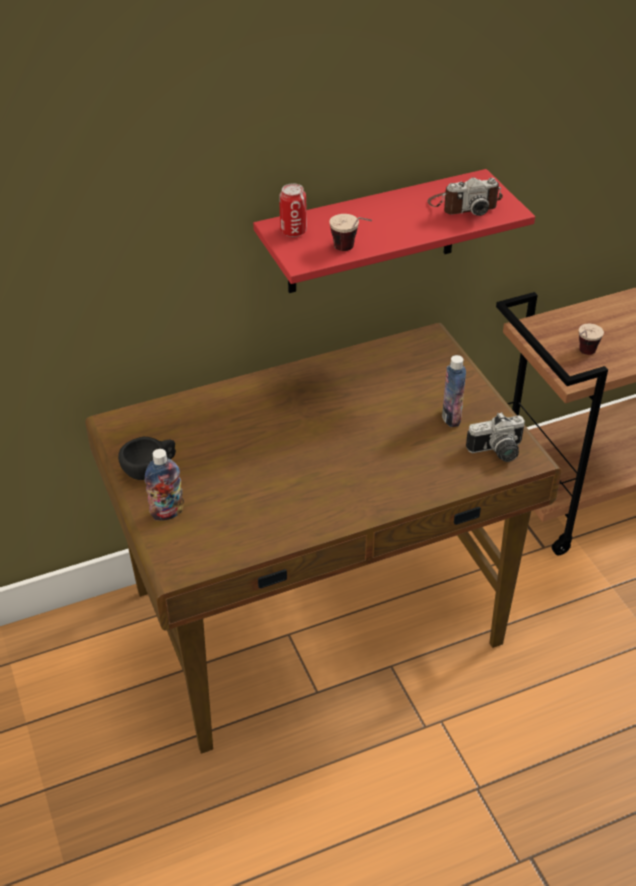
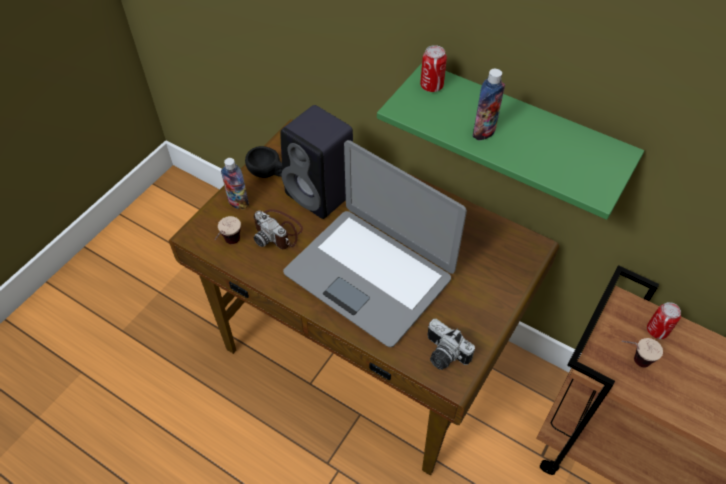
camera: 55 degrees right, 10 degrees up
red shelf [253,169,535,293] -> green shelf [377,63,644,220]
cup [329,214,372,251] -> cup moved to [215,216,241,244]
camera [428,177,503,216] -> camera moved to [254,209,303,249]
bottle [442,355,466,427] -> bottle moved to [473,69,505,141]
none -> black speaker [280,105,353,219]
none -> laptop [283,140,467,347]
none -> can [647,302,681,339]

